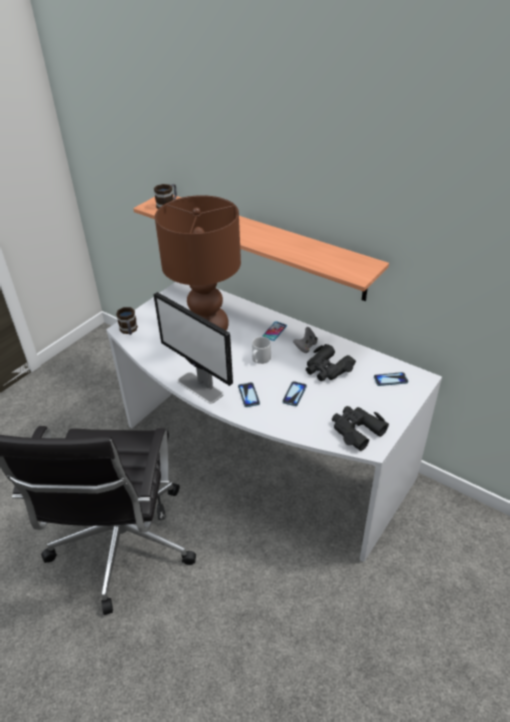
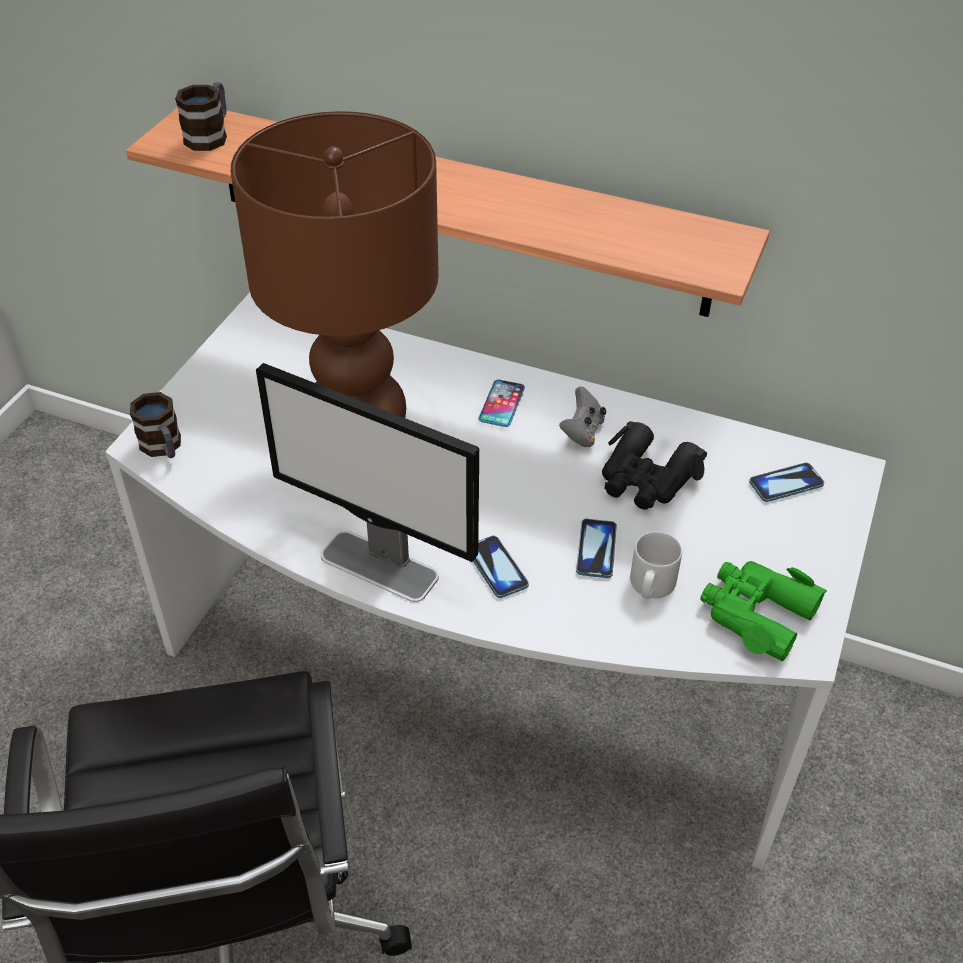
camera: 15 degrees left, 5 degrees up
grey mug [252,337,271,364] -> grey mug moved to [630,531,682,599]
black binoculars [332,406,389,451] -> green binoculars [700,561,827,661]

